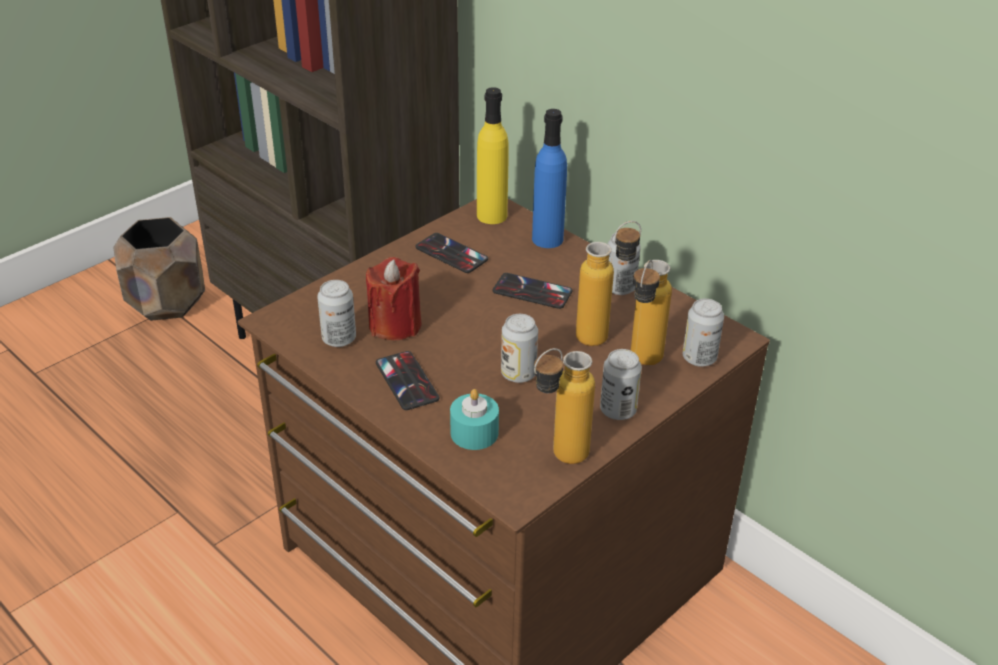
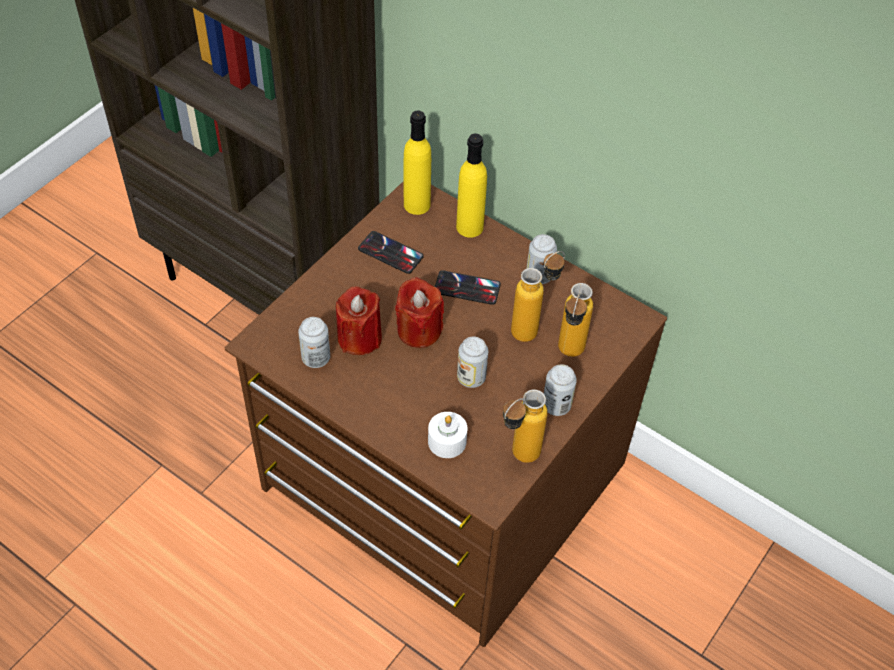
camera: 10 degrees left, 15 degrees up
brown planter [113,217,205,321] -> none
phone [376,351,439,410] -> none
turquoise candle [450,389,499,450] -> white candle [428,412,467,458]
blue bottle [532,109,567,248] -> yellow bottle [456,133,487,238]
can [683,299,724,367] -> none
none -> red candle [395,277,444,348]

